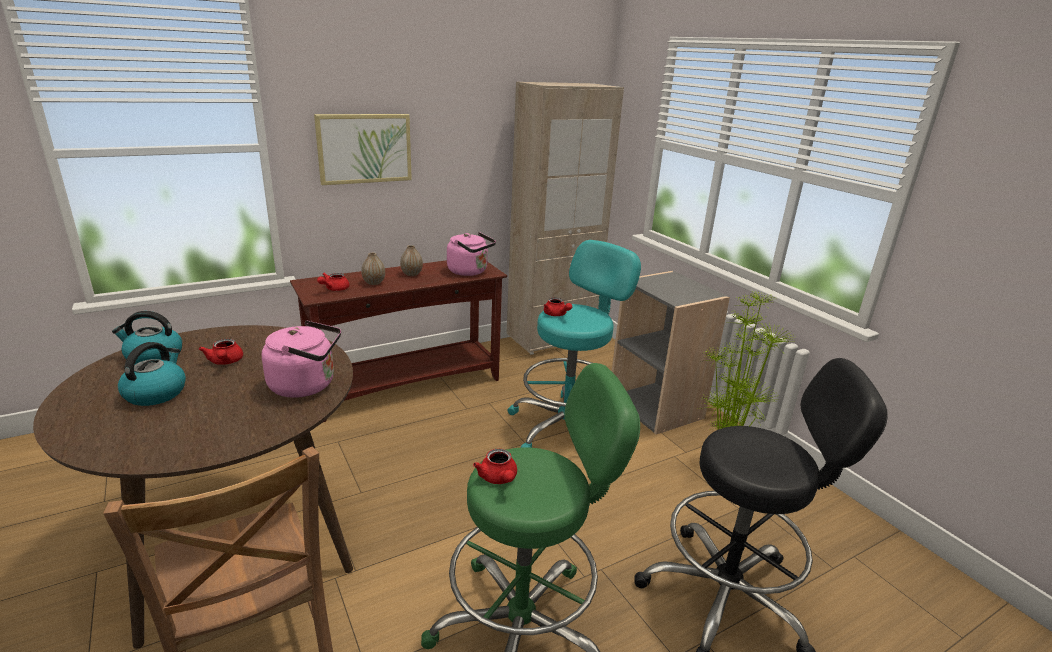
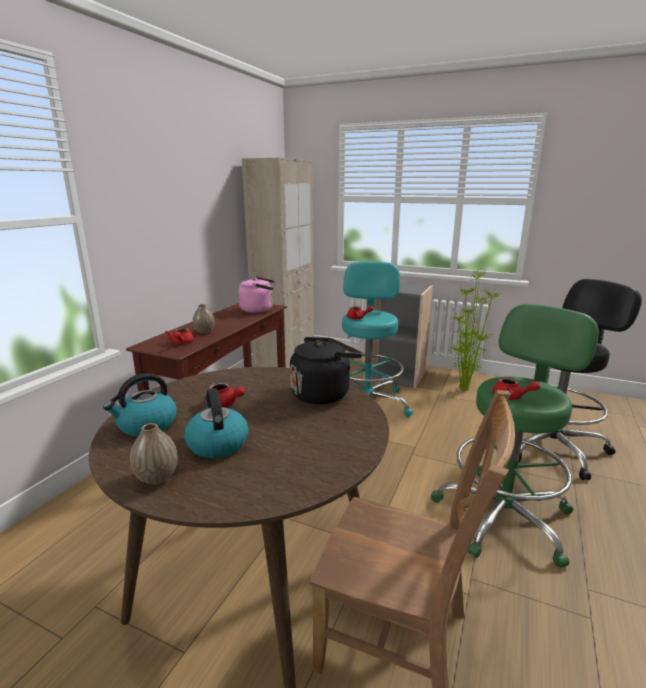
camera: 35 degrees left, 5 degrees down
pink kettle [262,320,341,398] -> black kettle [290,337,362,404]
picture [314,114,412,185] -> none
vase [400,245,423,276] -> vase moved to [130,423,178,485]

